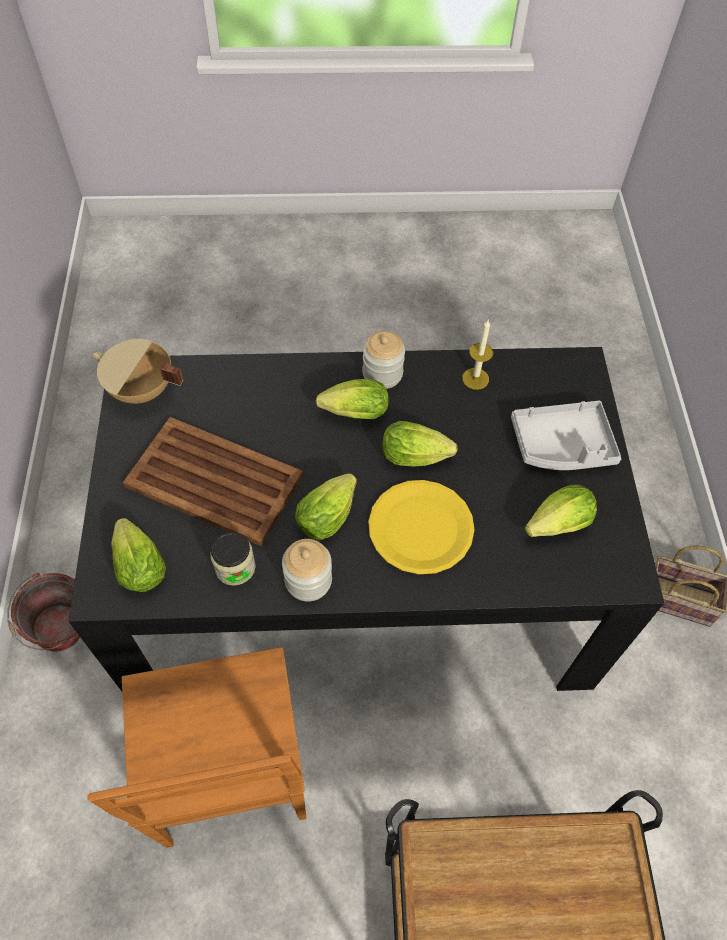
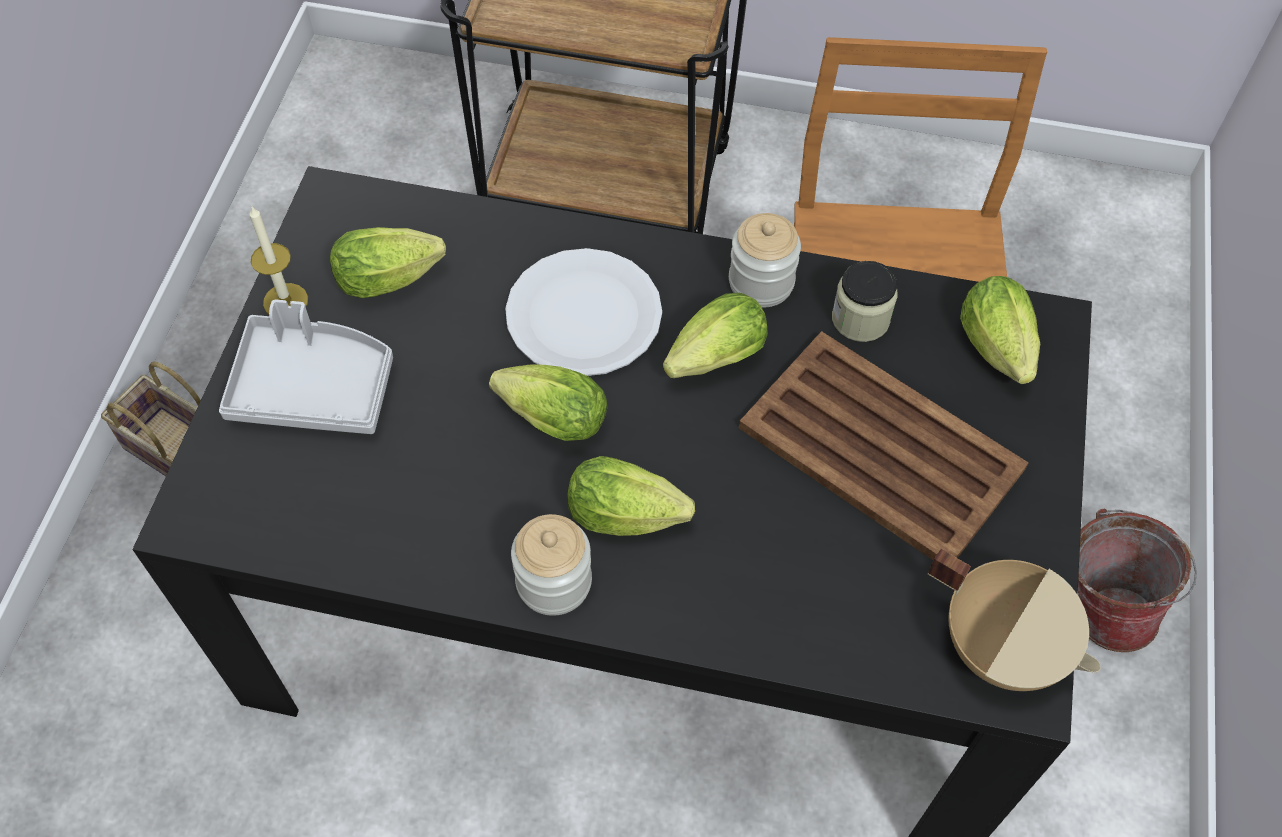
camera: 165 degrees left, 0 degrees up
yellow plate [368,480,475,574] -> white plate [505,248,662,376]
candle [462,320,493,390] -> candle moved to [250,207,308,314]

